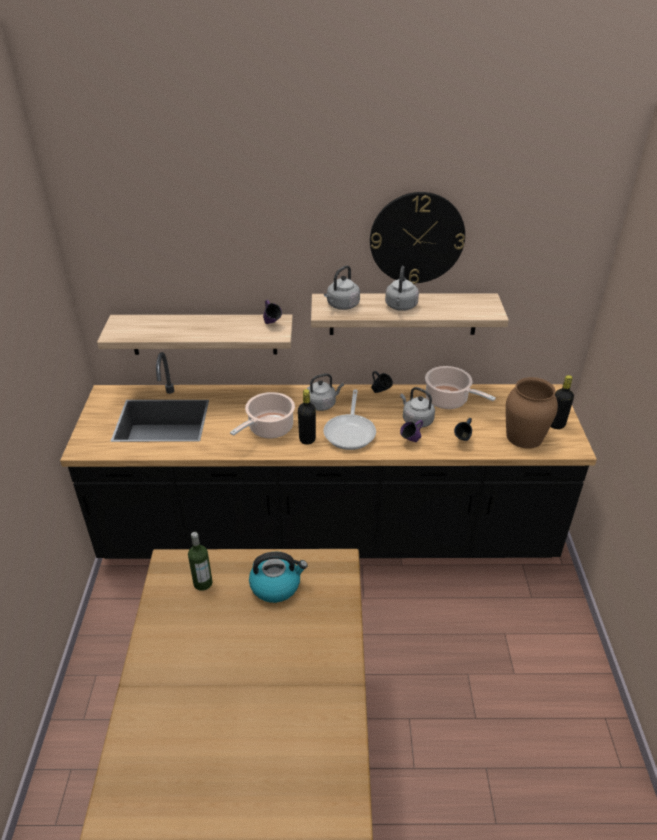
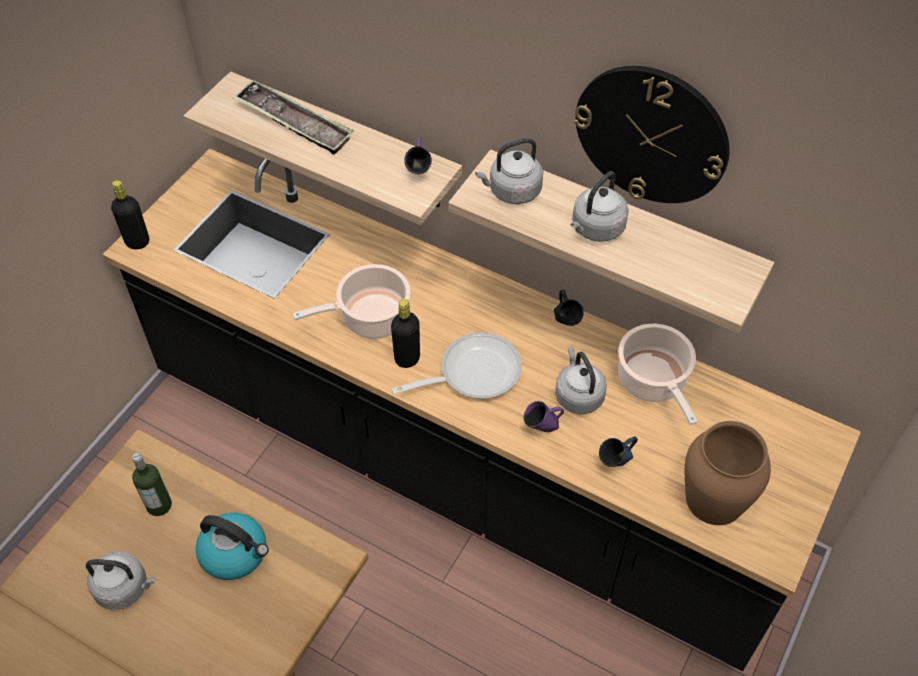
camera: 30 degrees right, 15 degrees up
grey kettle [307,373,344,411] -> grey kettle moved to [86,551,155,610]
frying pan [324,389,376,450] -> frying pan turned 150 degrees counterclockwise [391,333,522,399]
black bottle [551,375,574,429] -> black bottle moved to [111,180,149,249]
none -> tray [233,80,354,155]

